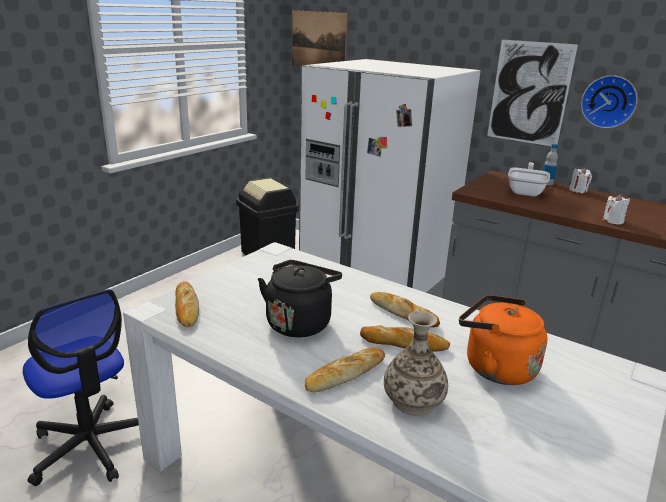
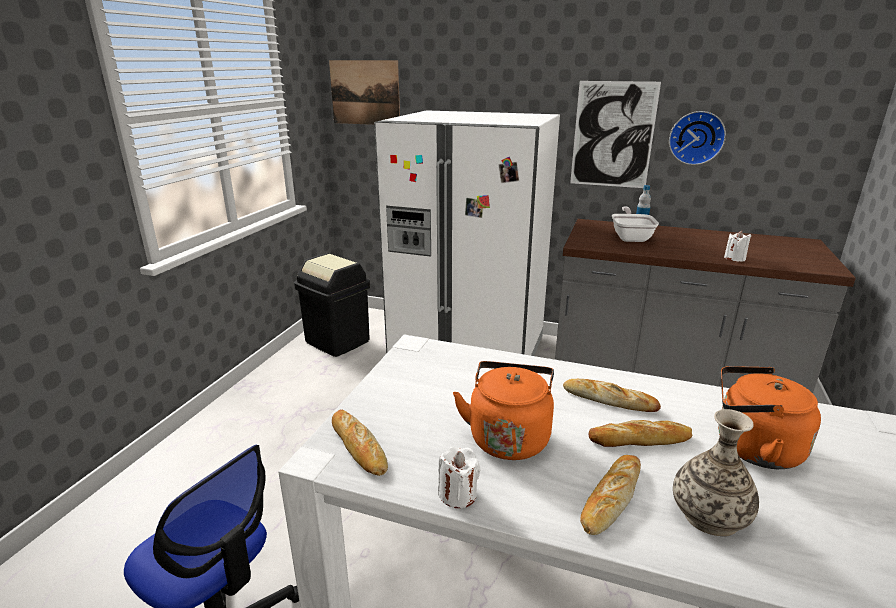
camera: 15 degrees left, 0 degrees up
black kettle [258,260,342,337] -> orange kettle [453,361,554,460]
white candle [569,168,592,193] -> white candle moved to [438,447,480,508]

